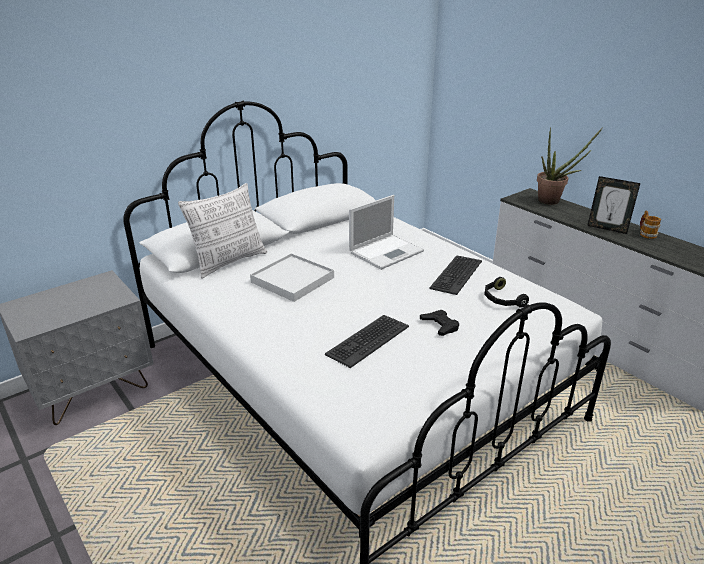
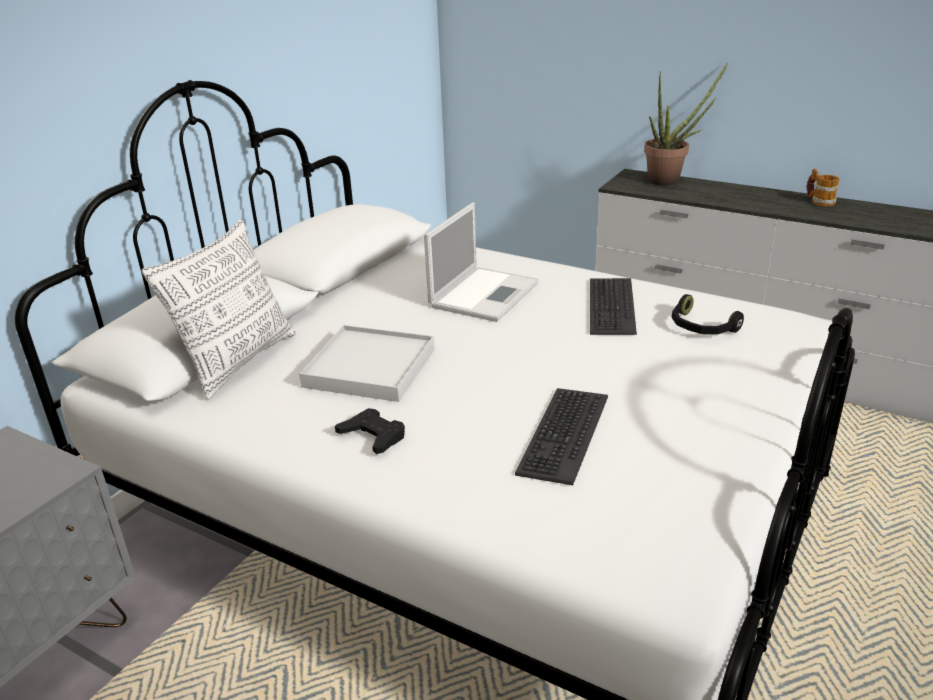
camera: 20 degrees left, 0 degrees up
black game controller [420,310,459,336] -> black game controller moved to [335,408,405,454]
picture frame [587,176,641,234] -> none

